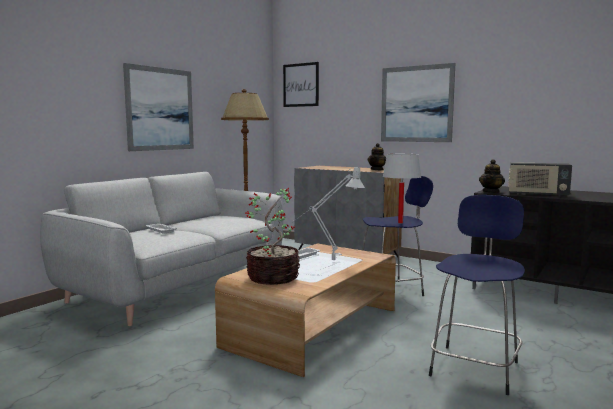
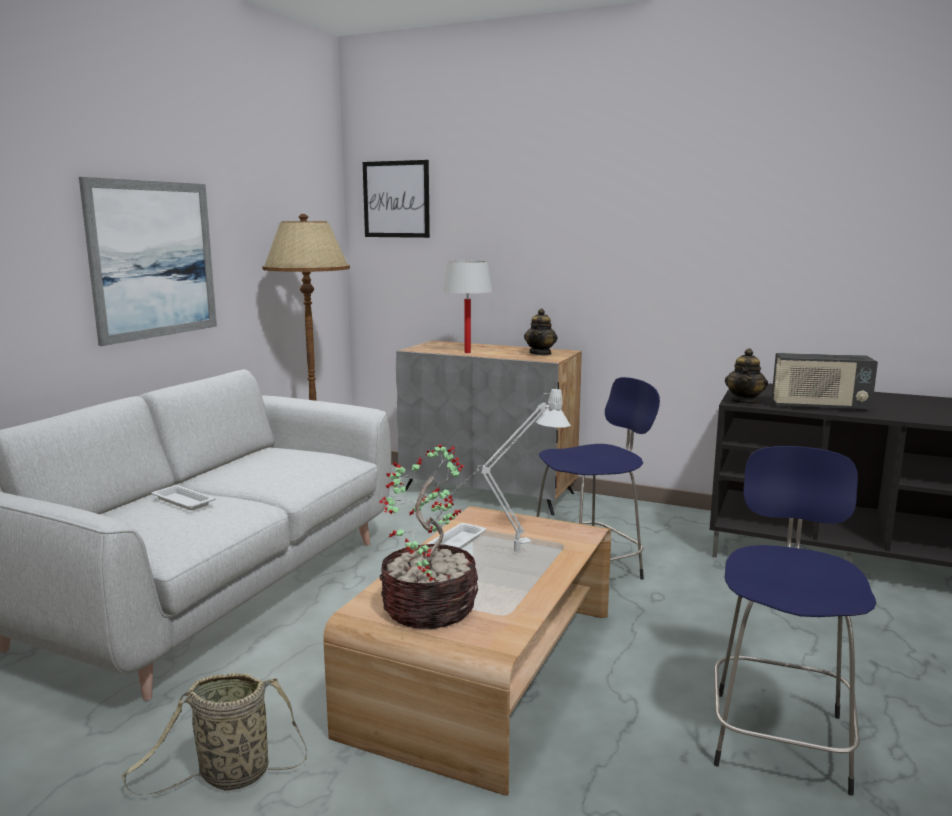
camera: 10 degrees left, 5 degrees up
picture [381,63,455,142] -> none
white table lamp [383,154,422,224] -> white table lamp moved to [442,261,493,353]
none -> basket [122,673,307,796]

